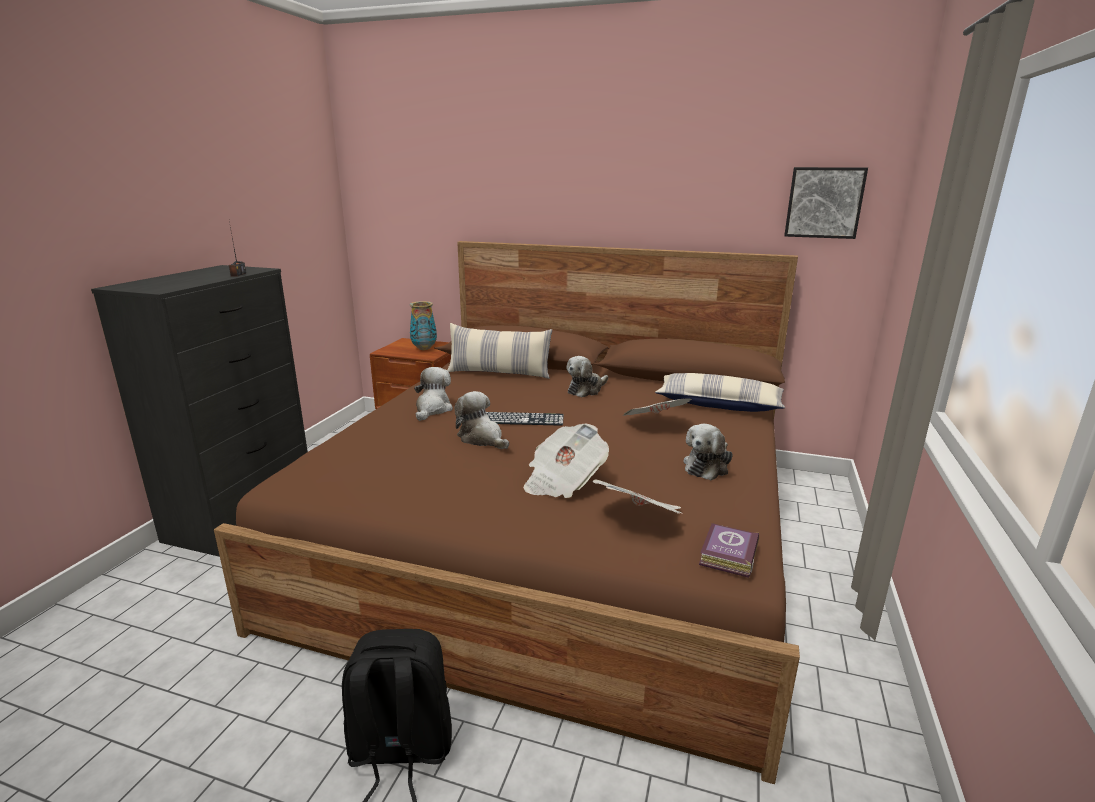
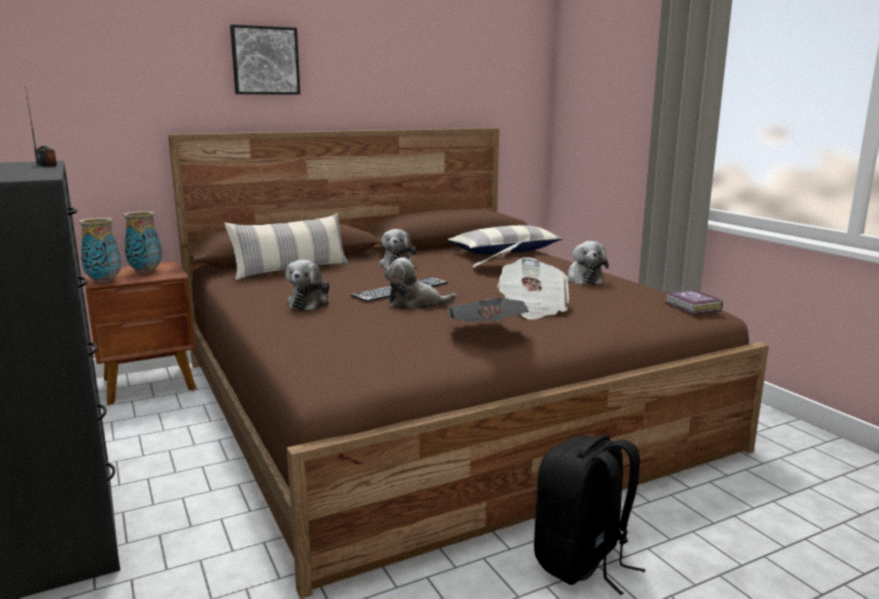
camera: 45 degrees left, 5 degrees down
plush toy [414,367,453,421] -> plush toy turned 135 degrees counterclockwise [286,260,330,310]
newspaper [593,479,683,514] -> newspaper moved to [447,298,529,321]
picture [784,167,868,239] -> picture moved to [230,25,300,95]
none -> vase [79,218,122,283]

